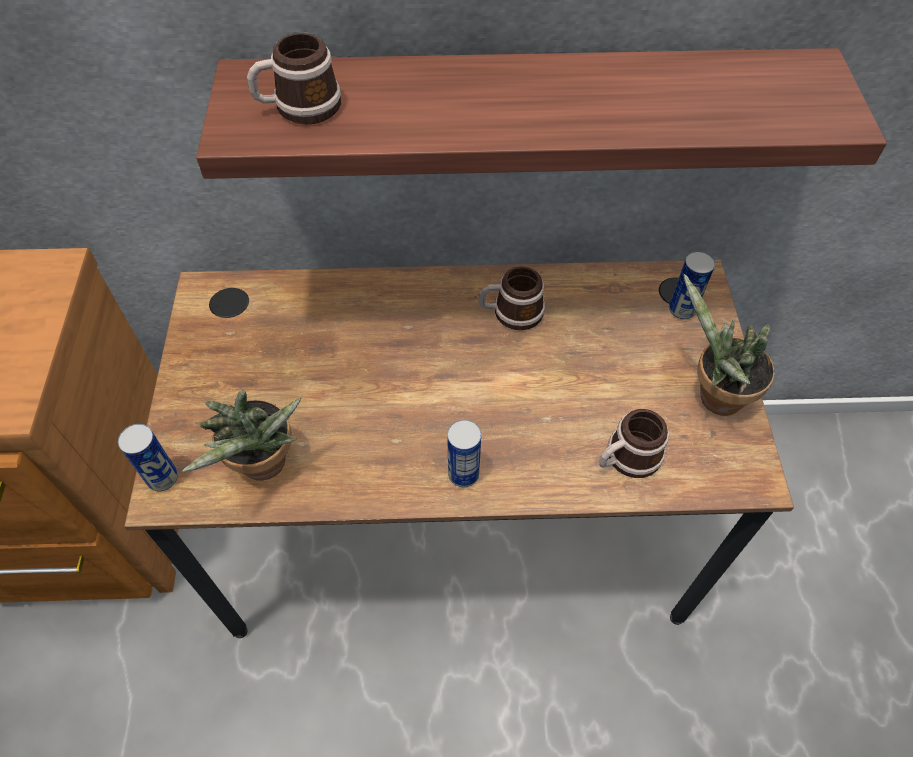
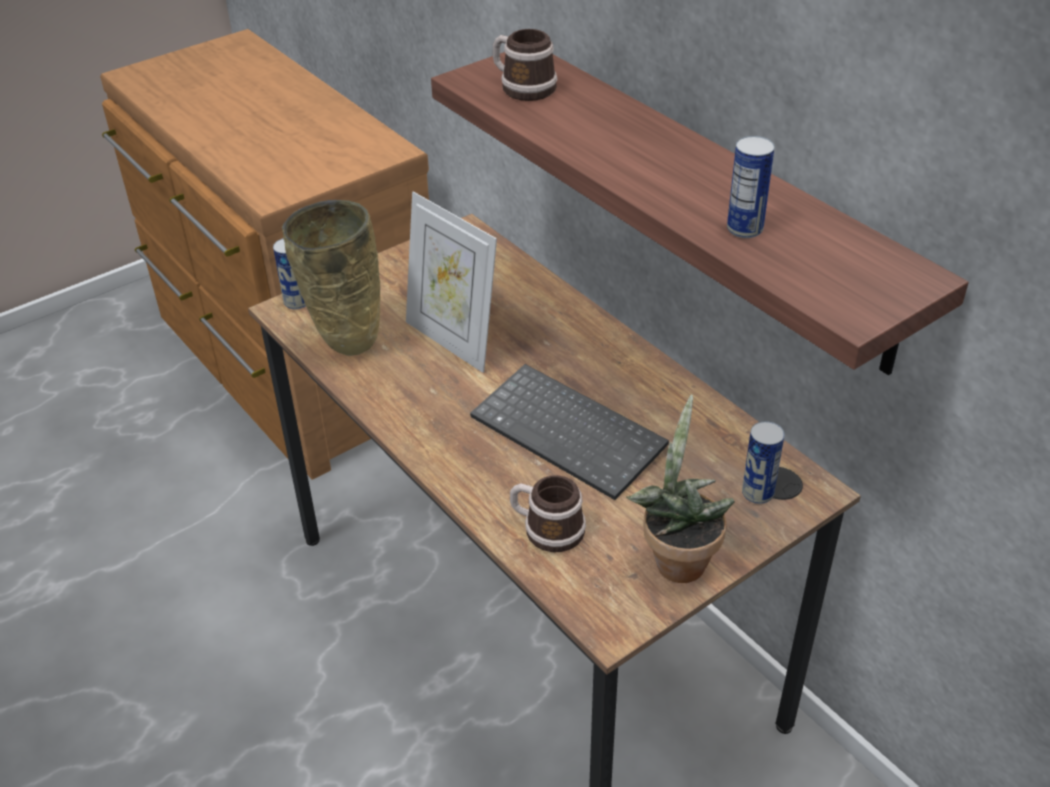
camera: 55 degrees right, 15 degrees down
potted plant [182,390,302,481] -> beige vase [282,200,380,356]
can [447,420,481,487] -> can moved to [727,136,775,238]
mug [479,266,545,330] -> none
none -> picture frame [406,191,497,373]
none -> keyboard [470,364,669,500]

